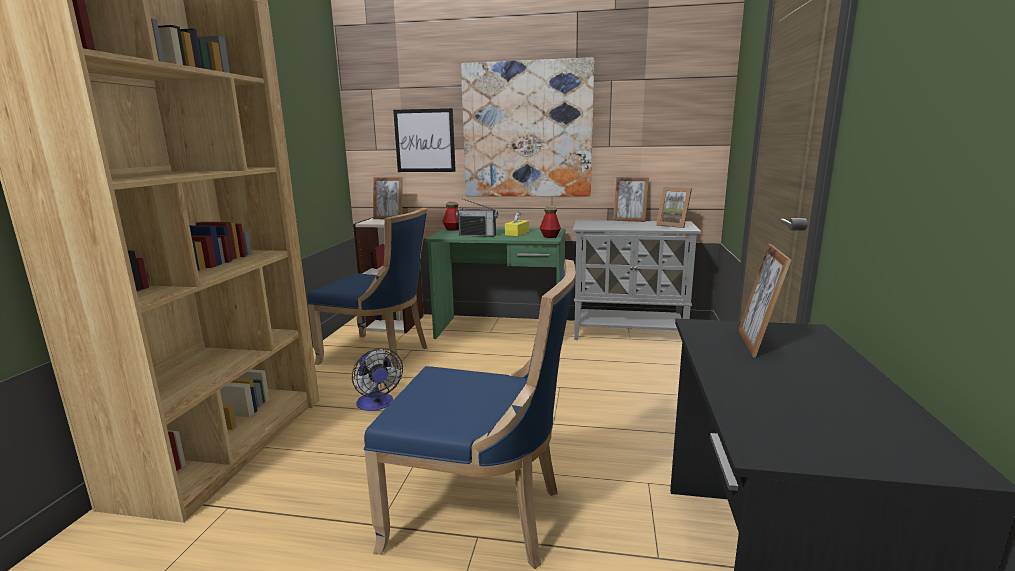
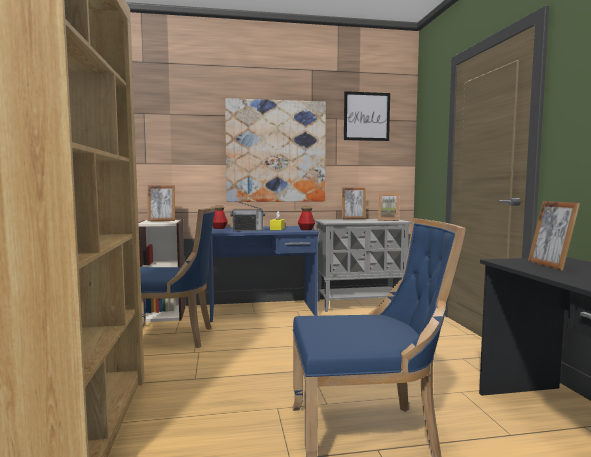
camera: 20 degrees left, 10 degrees down
fan [352,348,403,411] -> none
picture [393,108,456,172] -> picture moved to [344,91,390,141]
green desk [426,227,566,339] -> blue desk [209,226,319,322]

